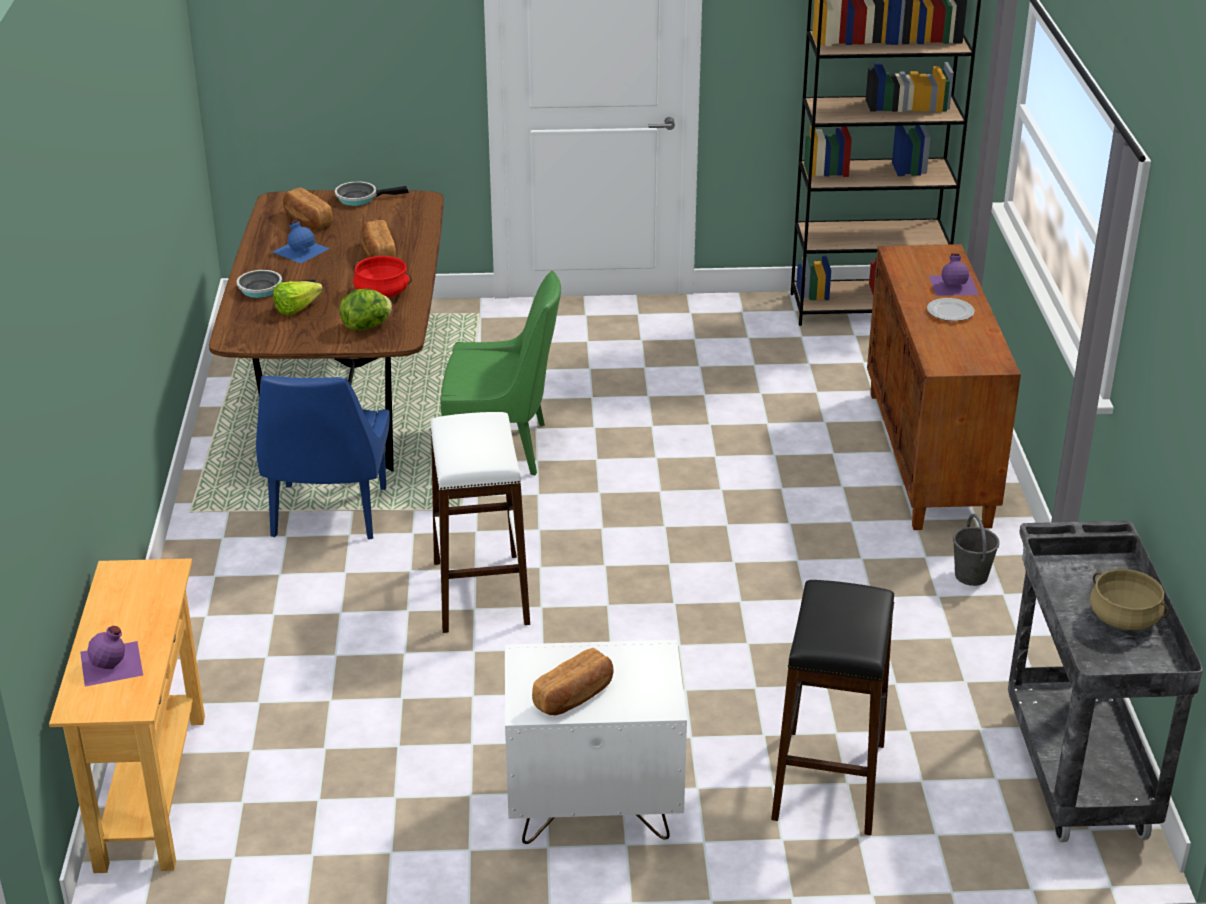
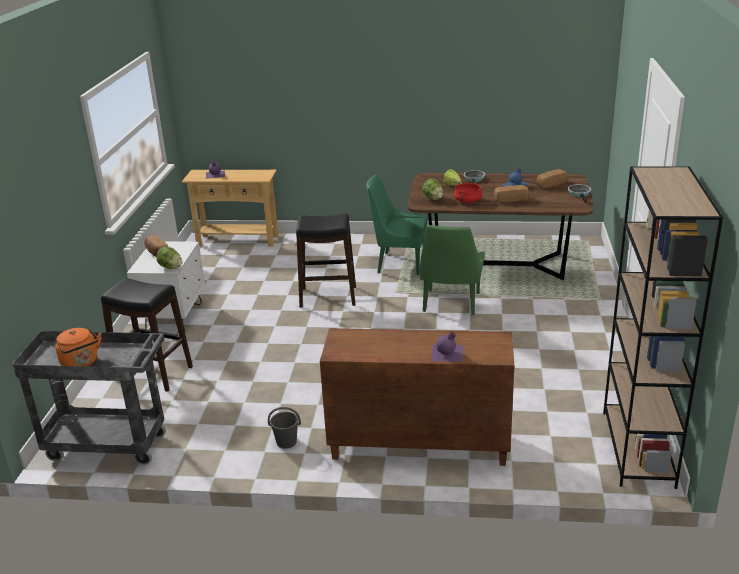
camera: 100 degrees right, 5 degrees down
blue chair [256,376,390,540] -> green chair [366,175,427,275]
white stool [430,412,530,633] -> black stool [296,214,356,308]
plate [927,298,975,321] -> none
beige cooking pot [1090,569,1169,630] -> orange kettle [55,327,101,366]
none -> lettuce [156,246,183,269]

